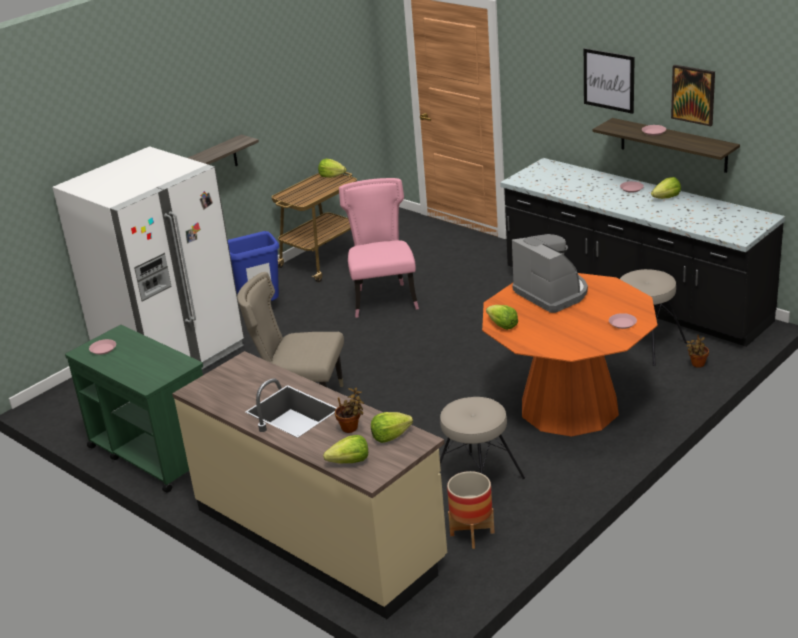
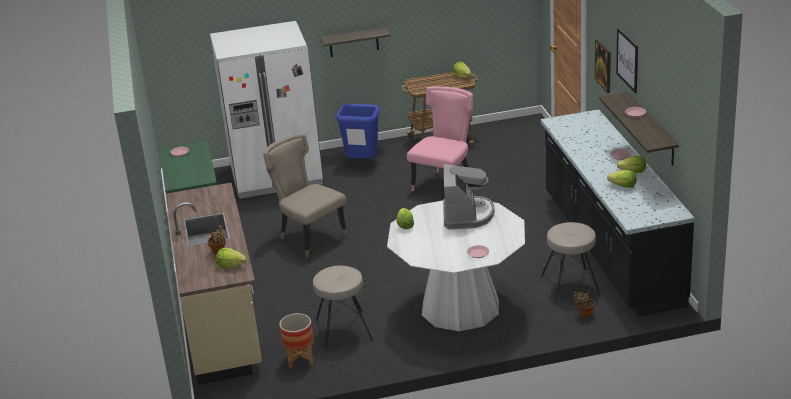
camera: 35 degrees right, 0 degrees up
lettuce [323,435,368,463] -> lettuce moved to [607,170,637,188]
orange dining table [482,273,658,437] -> white dining table [387,200,525,331]
picture [671,65,715,126] -> picture moved to [595,39,611,93]

